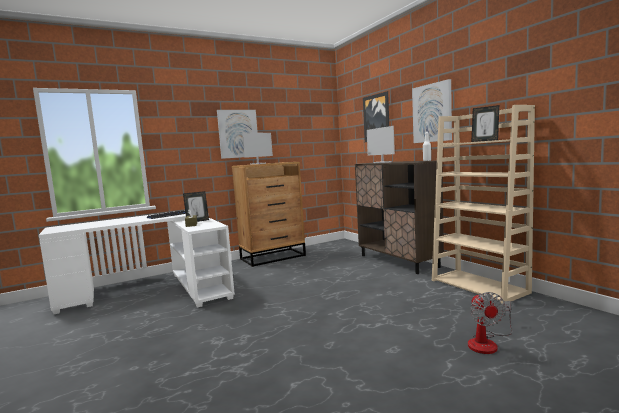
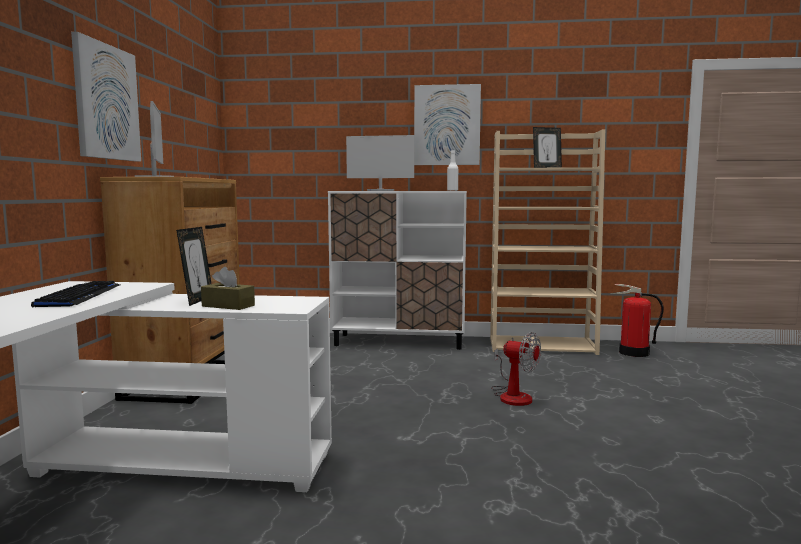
camera: 55 degrees left, 0 degrees up
brown cabinet [355,161,444,274] -> white cabinet [328,191,467,350]
picture [363,91,389,142] -> none
fan [468,292,513,354] -> fan moved to [491,332,541,406]
none -> fire extinguisher [610,284,664,357]

